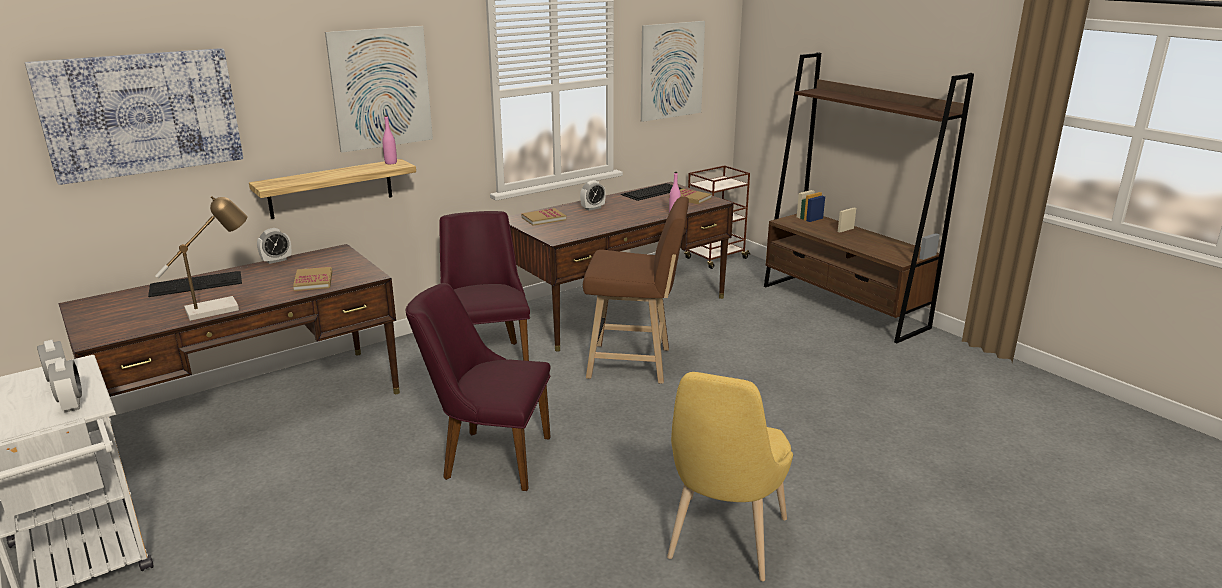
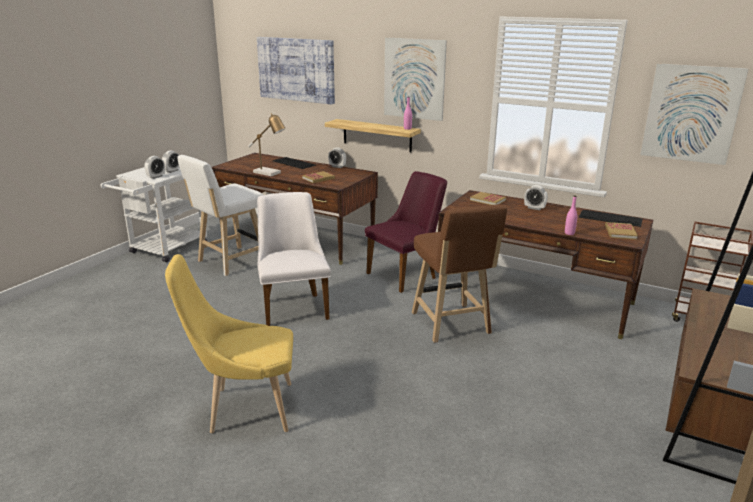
camera: 65 degrees right, 0 degrees up
purple chair [405,283,551,491] -> white chair [257,192,331,326]
none -> white stool [177,155,263,276]

